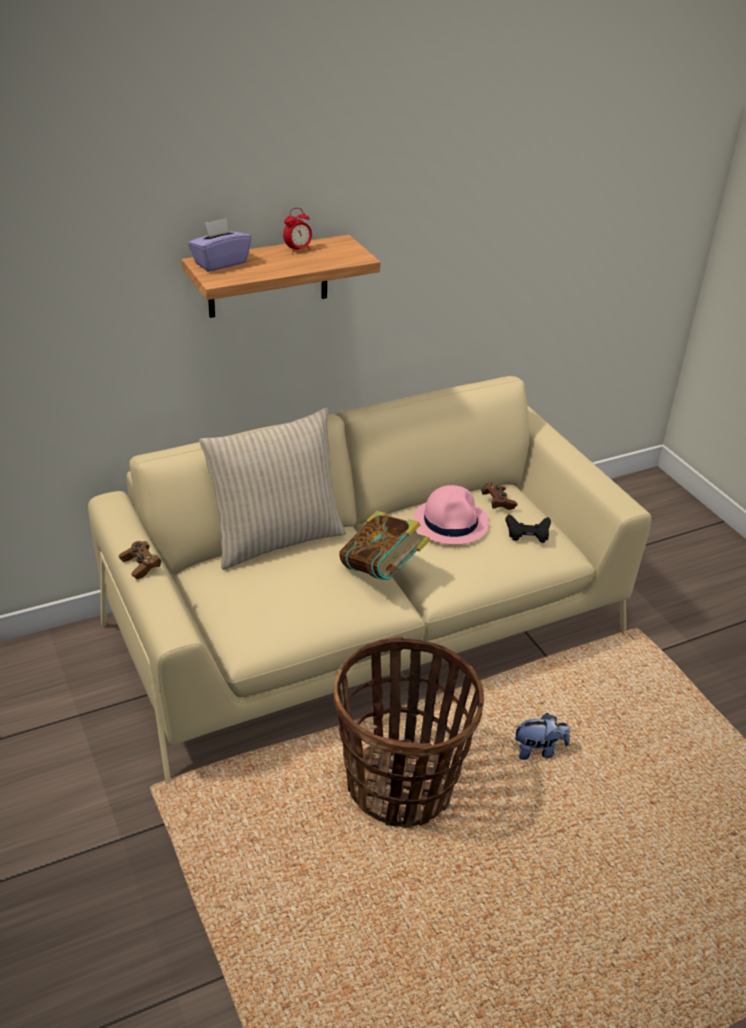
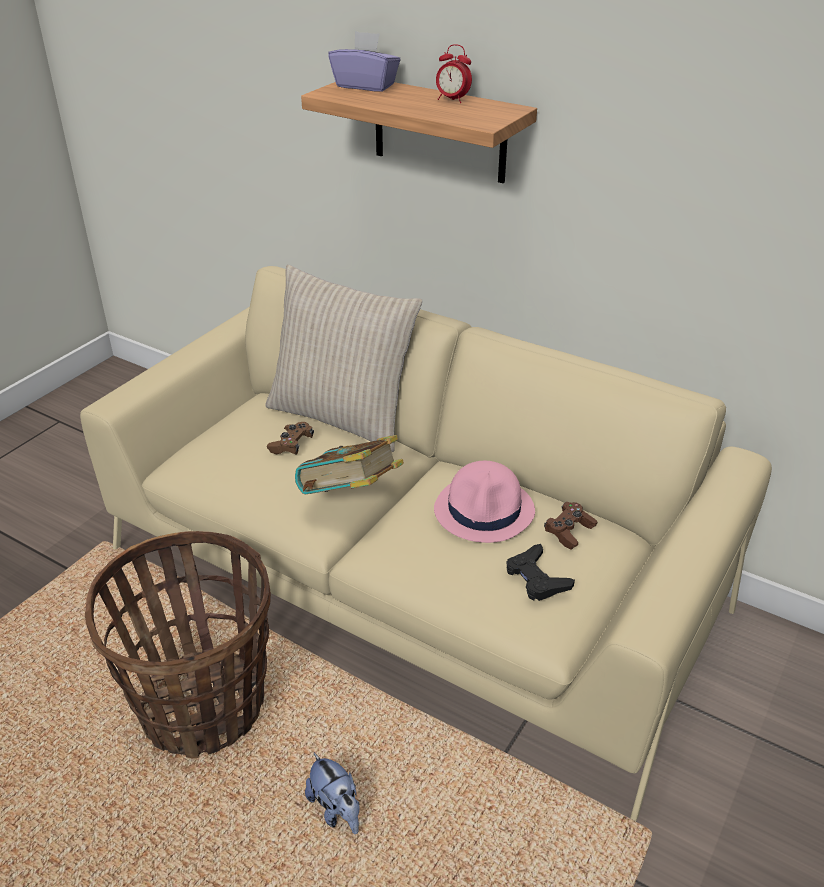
camera: 60 degrees right, 0 degrees up
brown game controller [119,541,161,579] -> brown game controller moved to [267,422,314,455]

